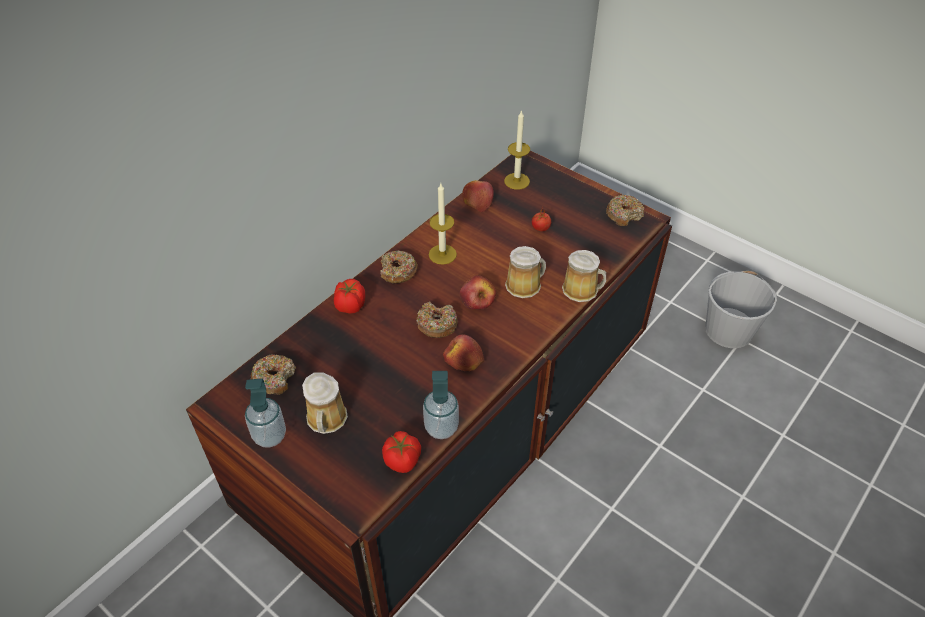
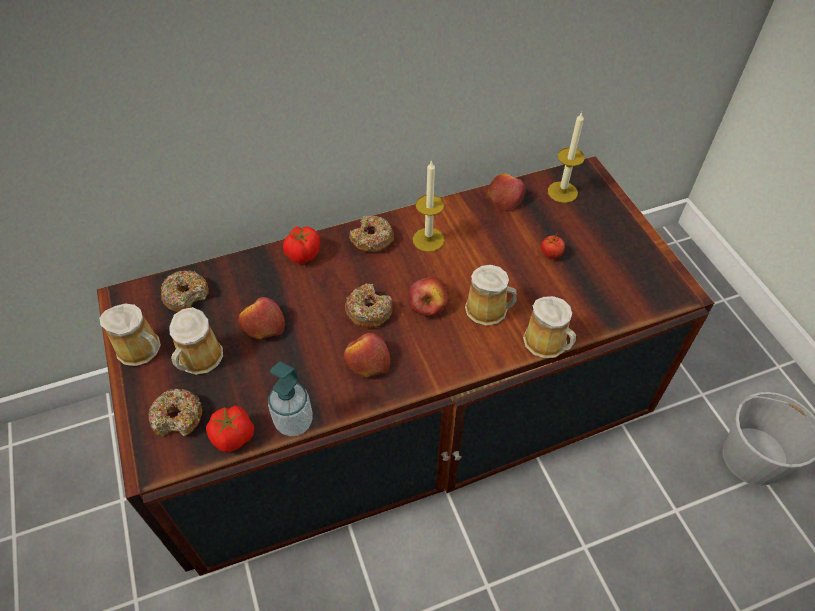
camera: 30 degrees right, 5 degrees up
soap dispenser [245,378,286,448] -> mug [99,304,161,366]
donut [606,195,644,226] -> donut moved to [148,389,202,436]
none -> apple [238,297,285,339]

